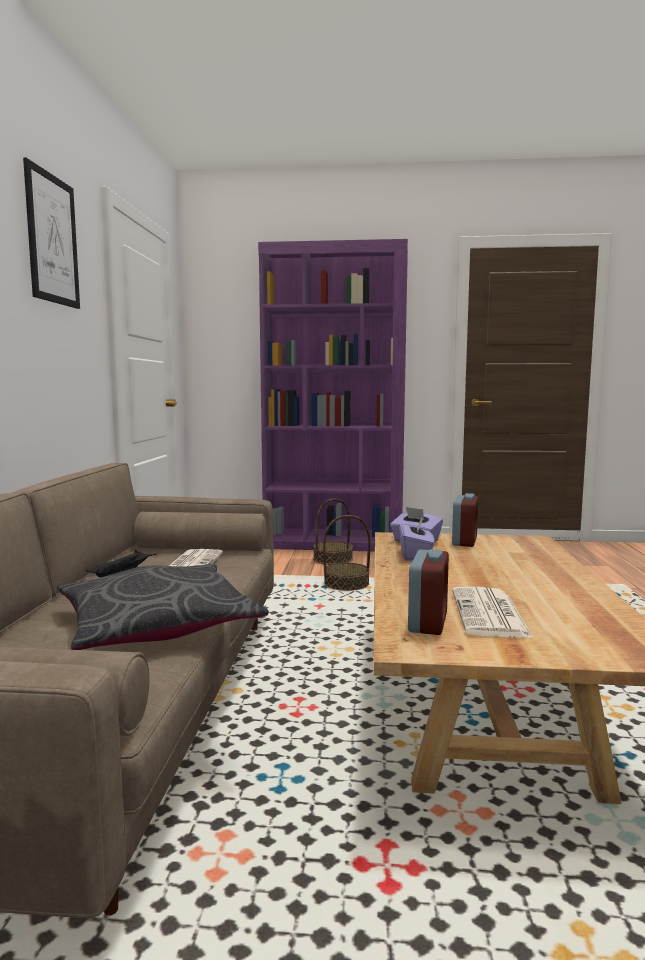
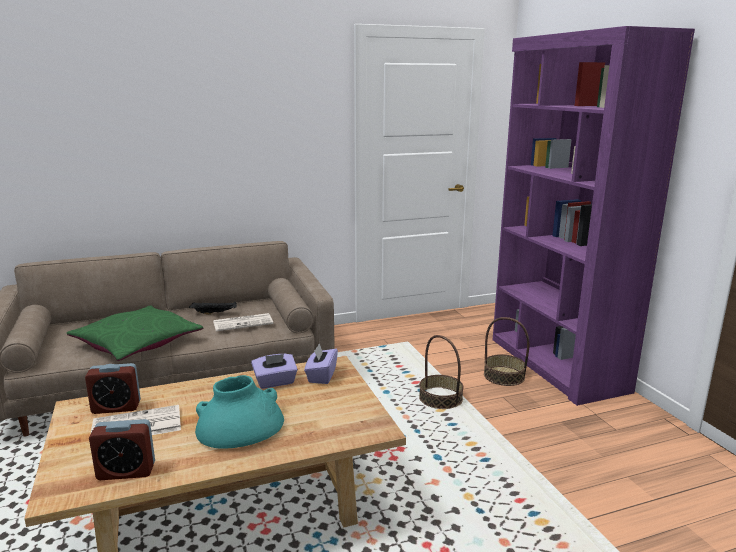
camera: 65 degrees right, 10 degrees up
picture [23,157,80,309] -> none
grey pillow [57,564,269,650] -> green pillow [67,305,203,361]
alarm clock [452,493,478,547] -> alarm clock moved to [89,419,155,480]
none -> turquoise vase [195,375,284,449]

